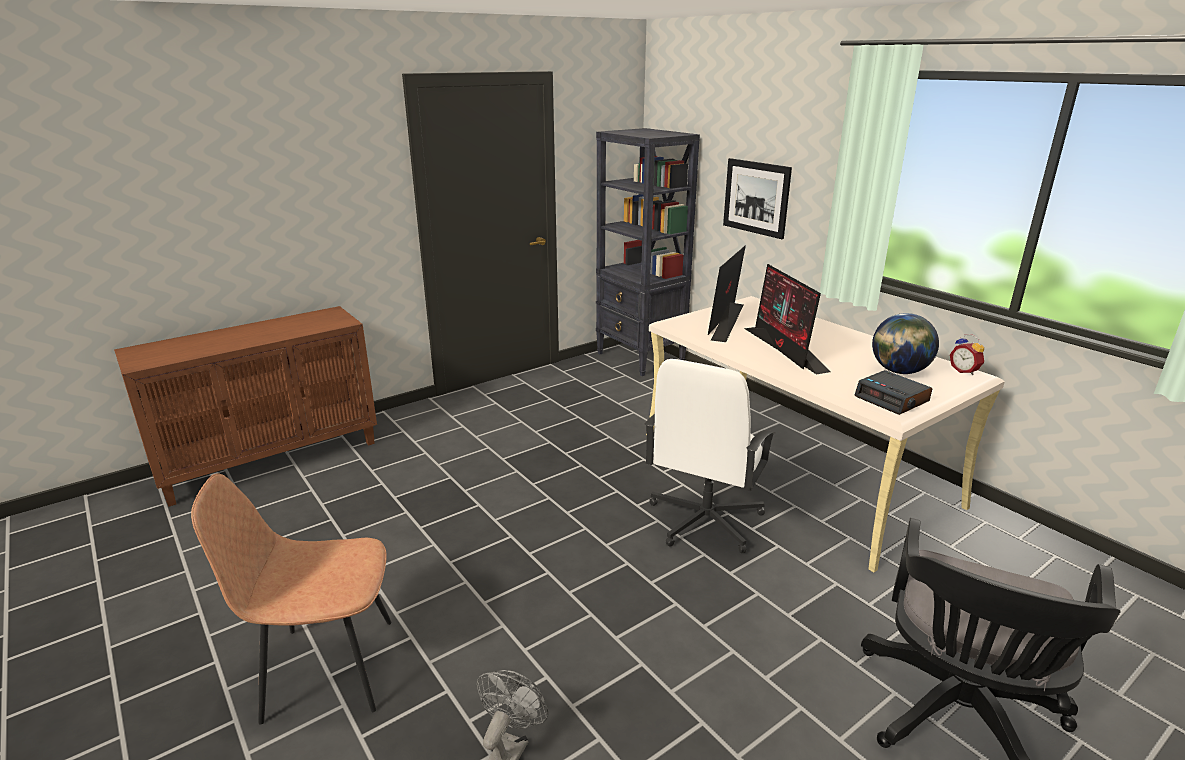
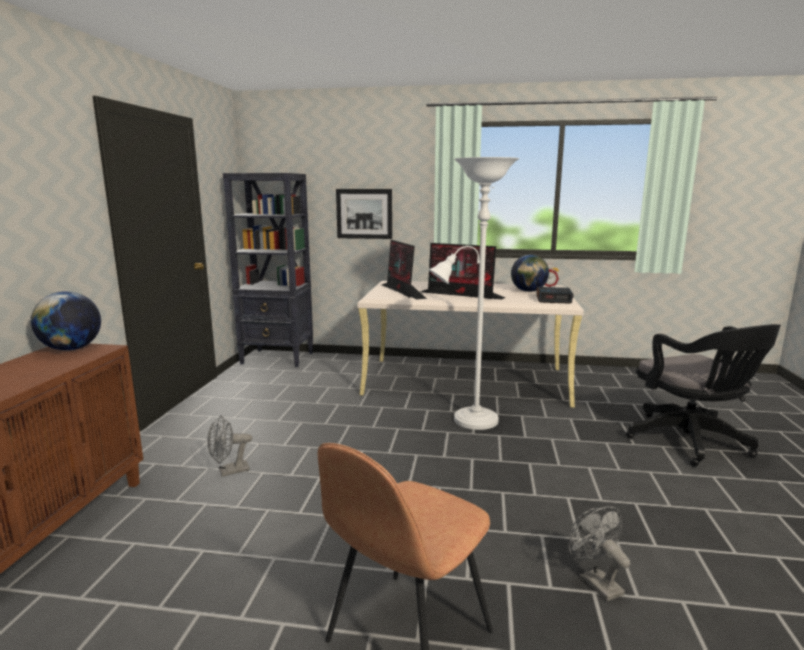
camera: 45 degrees left, 10 degrees down
white office chair [644,359,775,553] -> white floor lamp [428,157,519,430]
none -> globe [31,291,101,351]
none -> grey fan [207,415,252,477]

